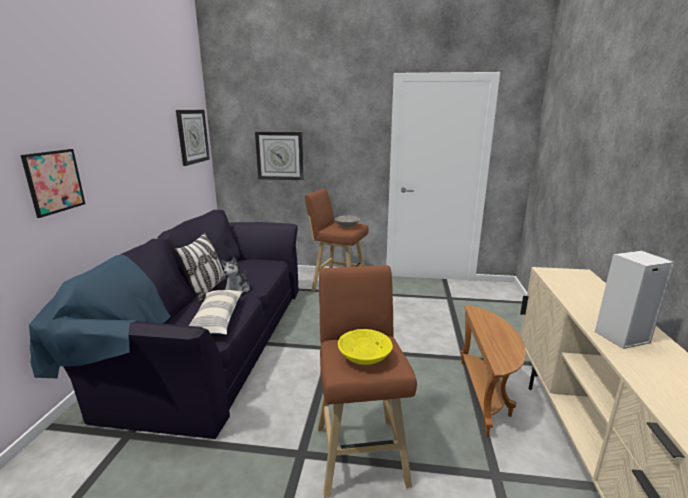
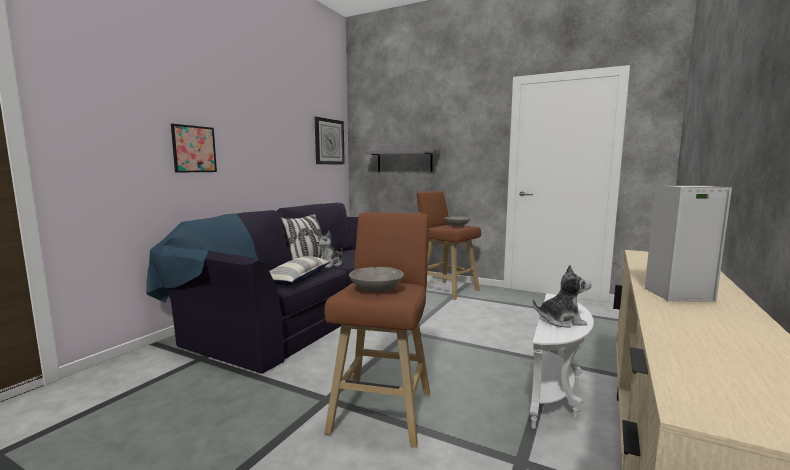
camera: 20 degrees right, 10 degrees down
wall clock [255,132,304,180] -> grey shelf [363,149,440,172]
yellow bowl [338,329,393,365] -> grey bowl [349,267,404,292]
brown side table [460,305,526,437] -> white side table [530,293,594,429]
none -> plush toy [533,265,592,328]

